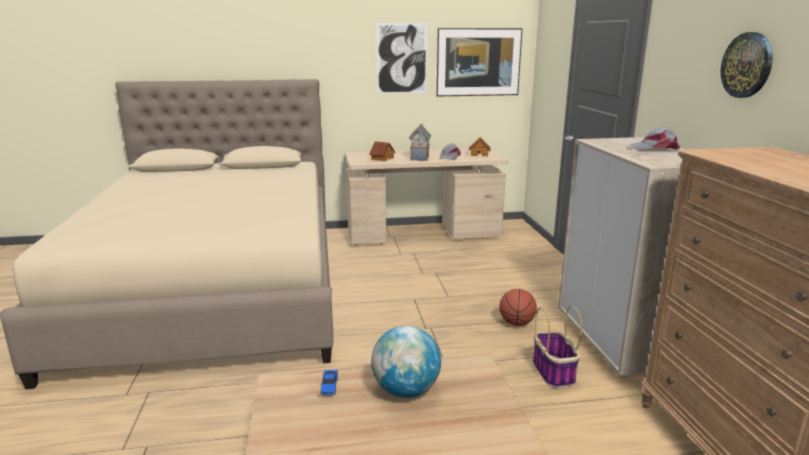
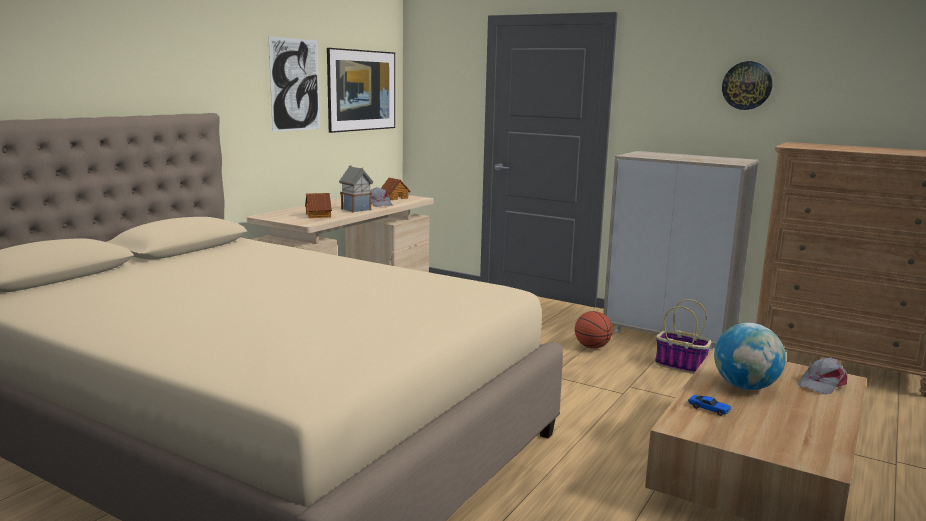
camera: 50 degrees left, 5 degrees down
grey cap [628,127,680,151] -> grey cap moved to [797,357,847,395]

